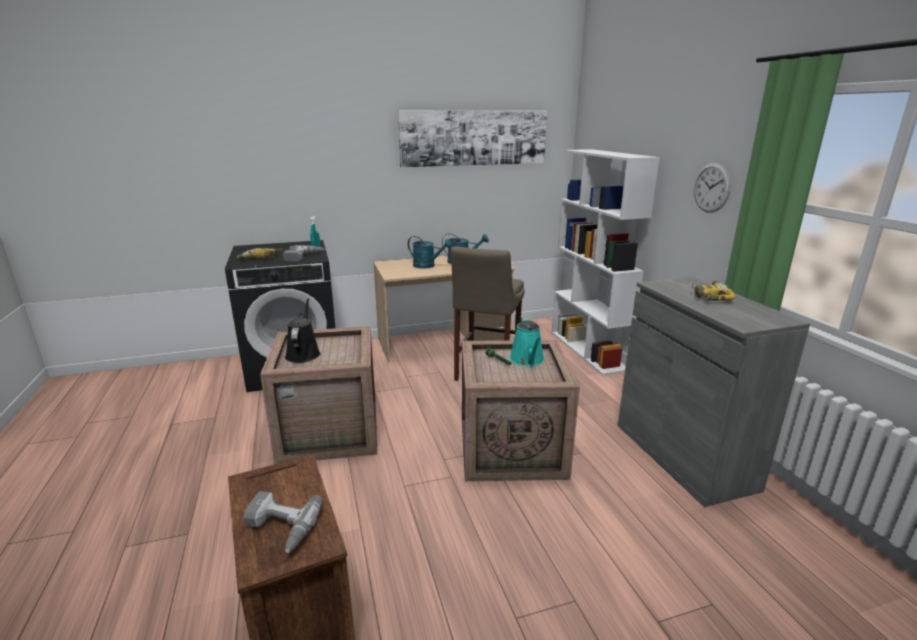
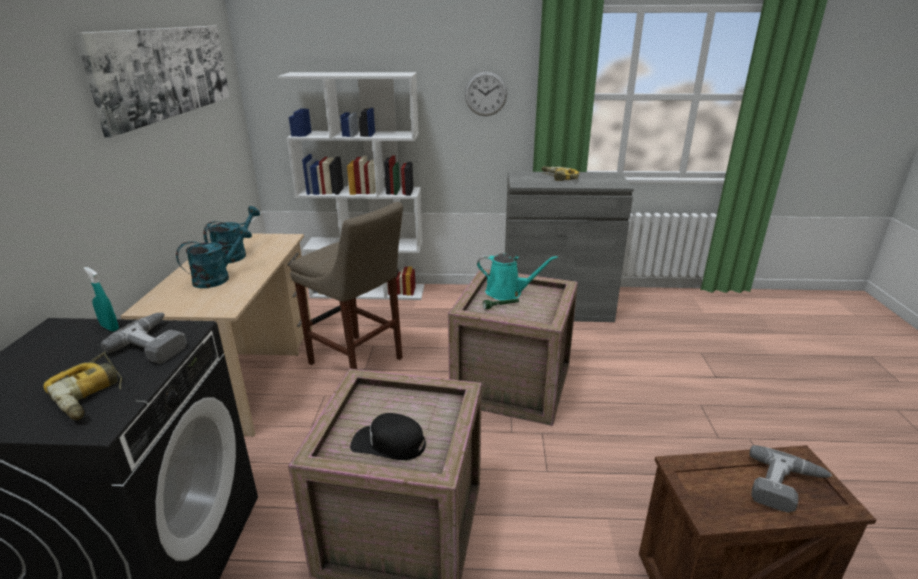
camera: 70 degrees left, 5 degrees up
black watering can [285,298,321,363] -> black cap [350,413,426,460]

